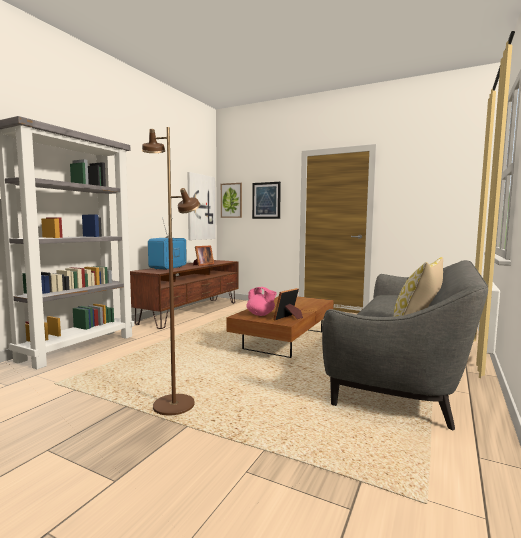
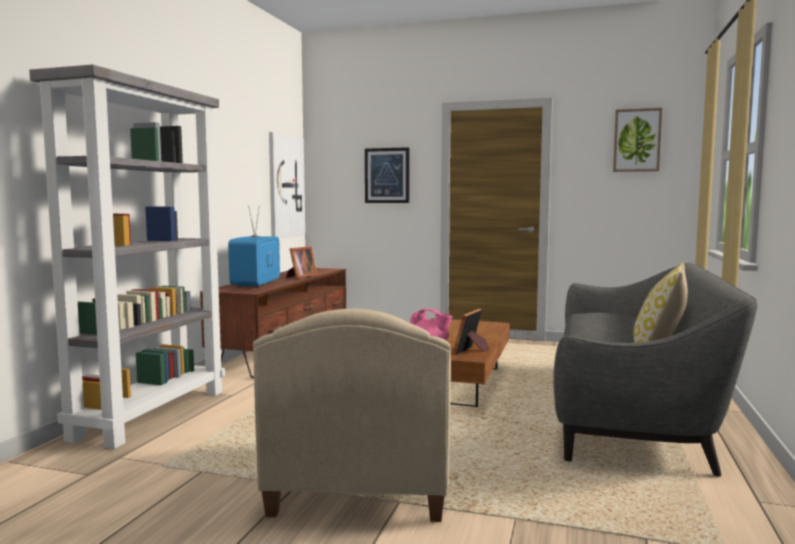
camera: 10 degrees left, 0 degrees up
brown floor lamp [141,127,201,416] -> beige armchair [253,309,451,522]
picture [221,183,242,218] -> picture moved to [613,108,662,172]

